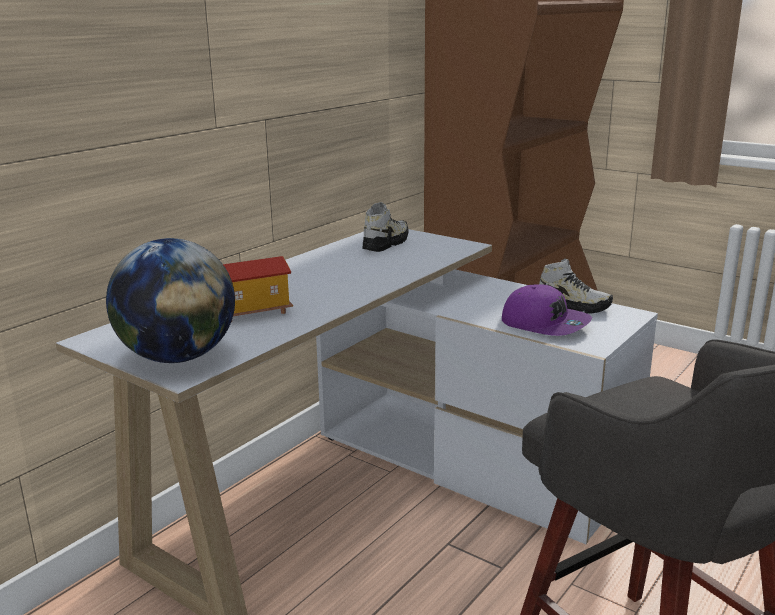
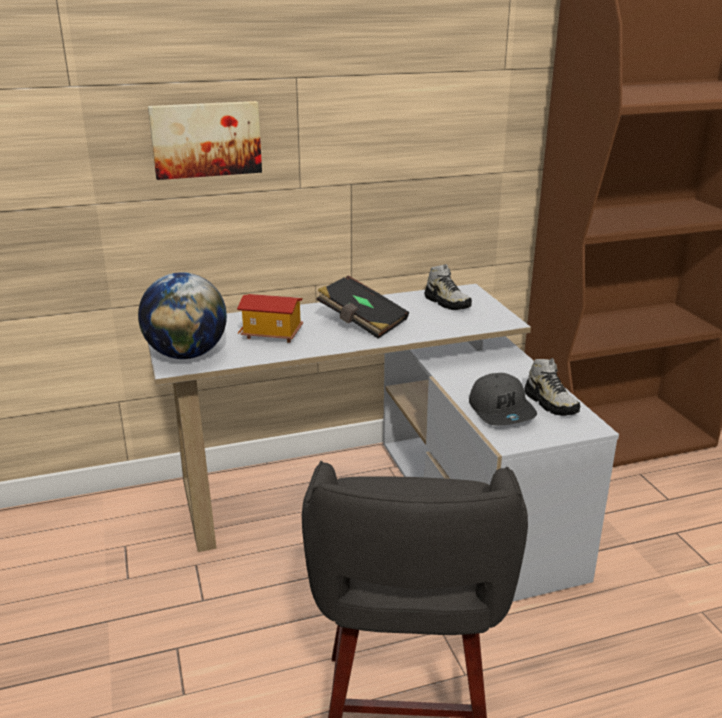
camera: 35 degrees right, 5 degrees up
shoe [363,202,409,252] -> shoe turned 75 degrees clockwise [424,264,472,310]
purple cap [502,284,592,336] -> grey cap [469,373,537,426]
none -> picture [148,101,262,180]
none -> black book [316,275,409,339]

